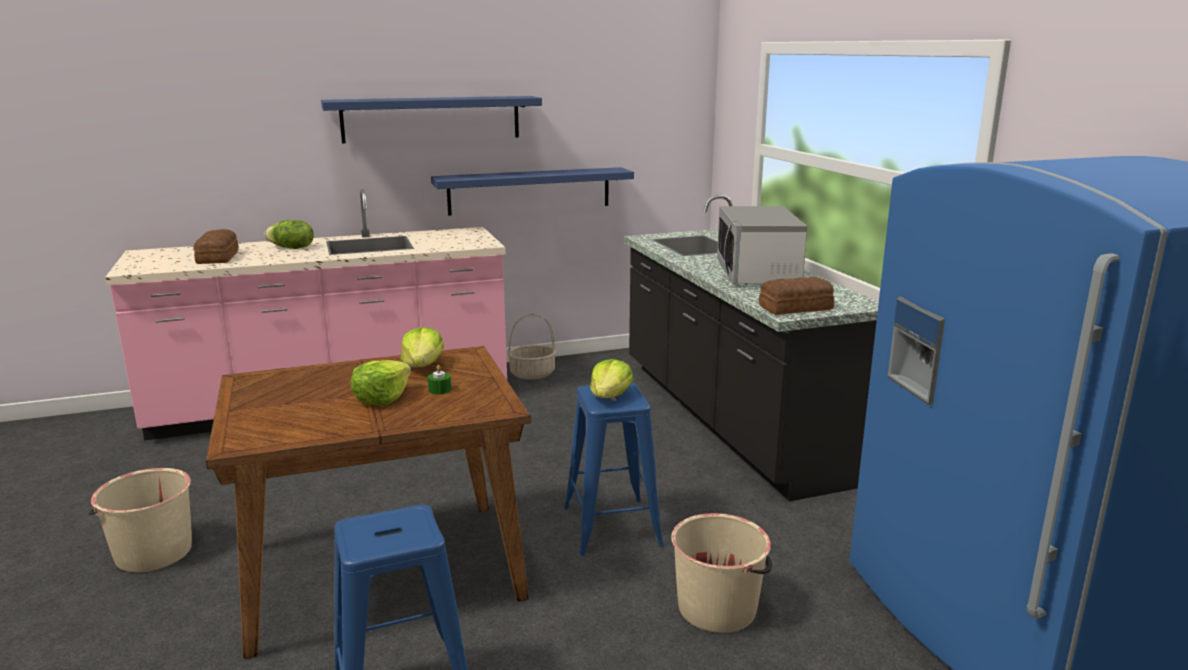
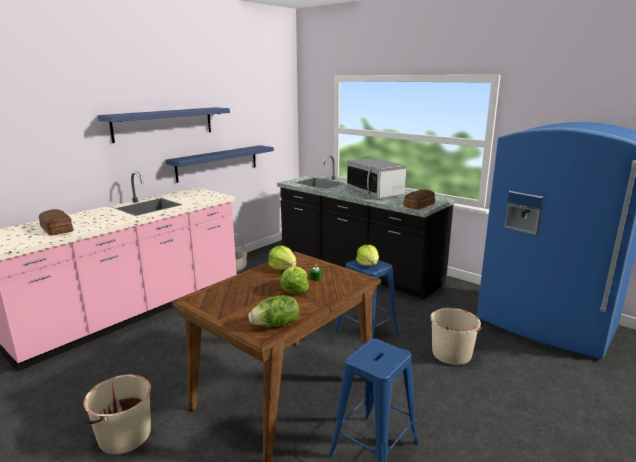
camera: 30 degrees left, 0 degrees up
lettuce [264,220,314,249] -> lettuce moved to [249,295,299,327]

